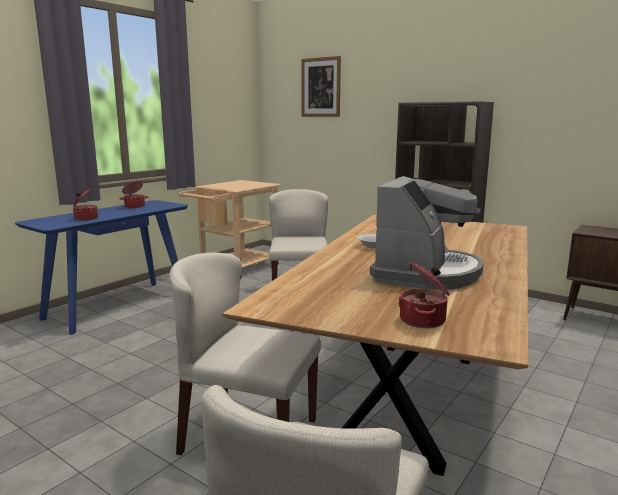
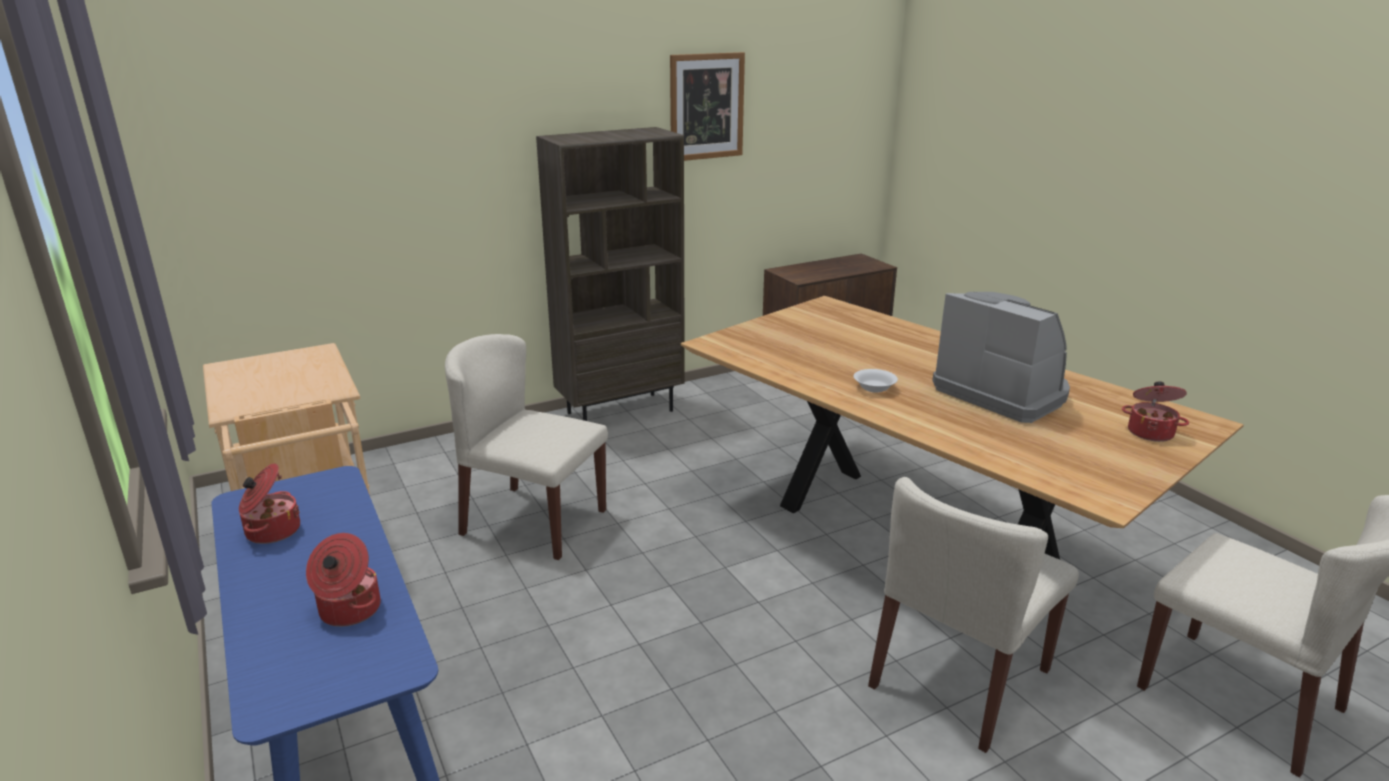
camera: 65 degrees left, 10 degrees up
picture [301,56,341,117] -> picture moved to [670,52,745,161]

